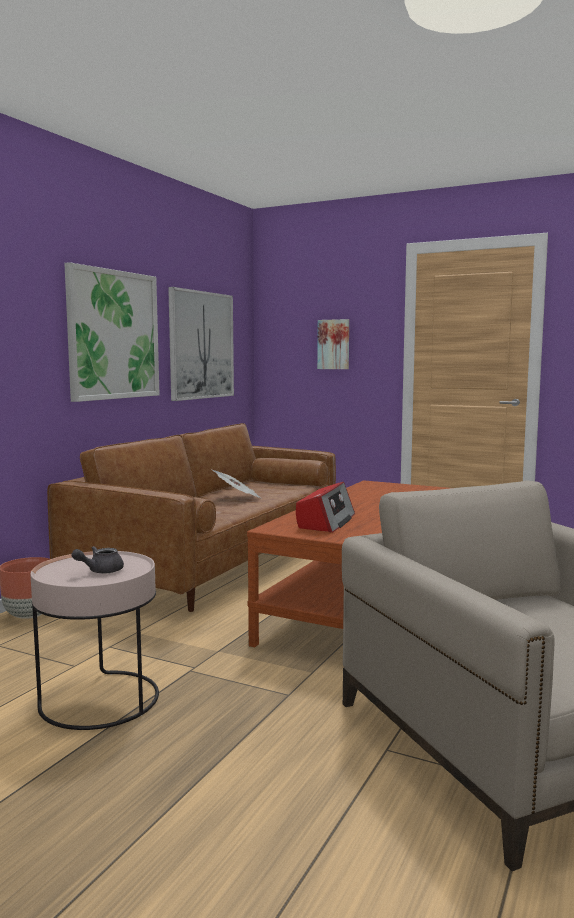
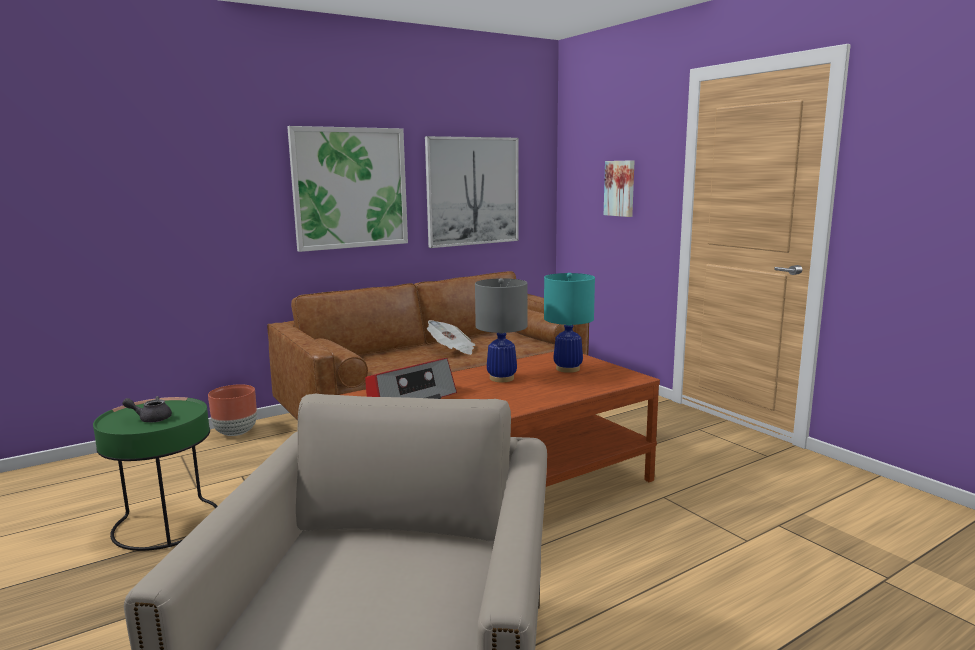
camera: 30 degrees right, 5 degrees up
pink side table [30,551,159,730] -> green side table [93,397,217,551]
none -> grey table lamp [475,278,528,382]
none -> turquoise table lamp [544,273,595,373]

